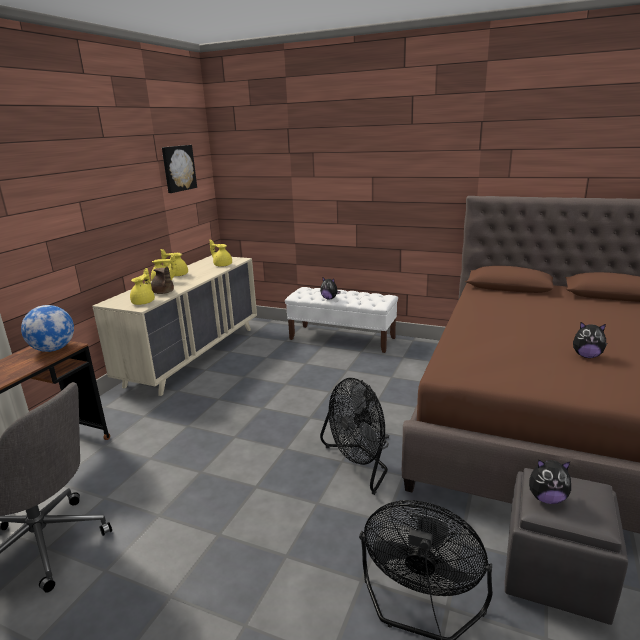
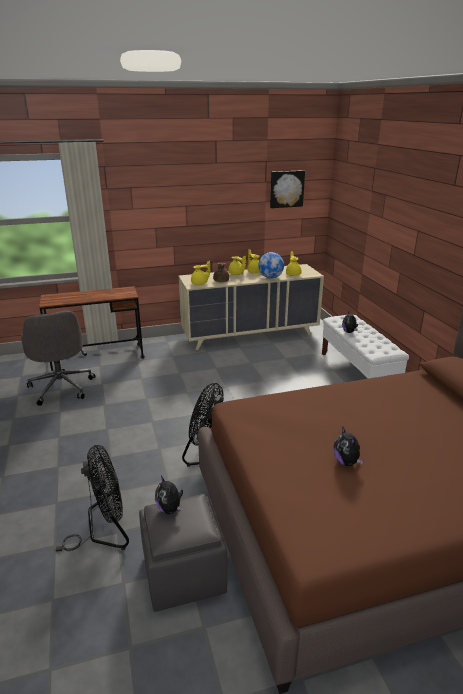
camera: 50 degrees right, 5 degrees up
globe [21,305,74,352] -> globe moved to [258,252,284,278]

